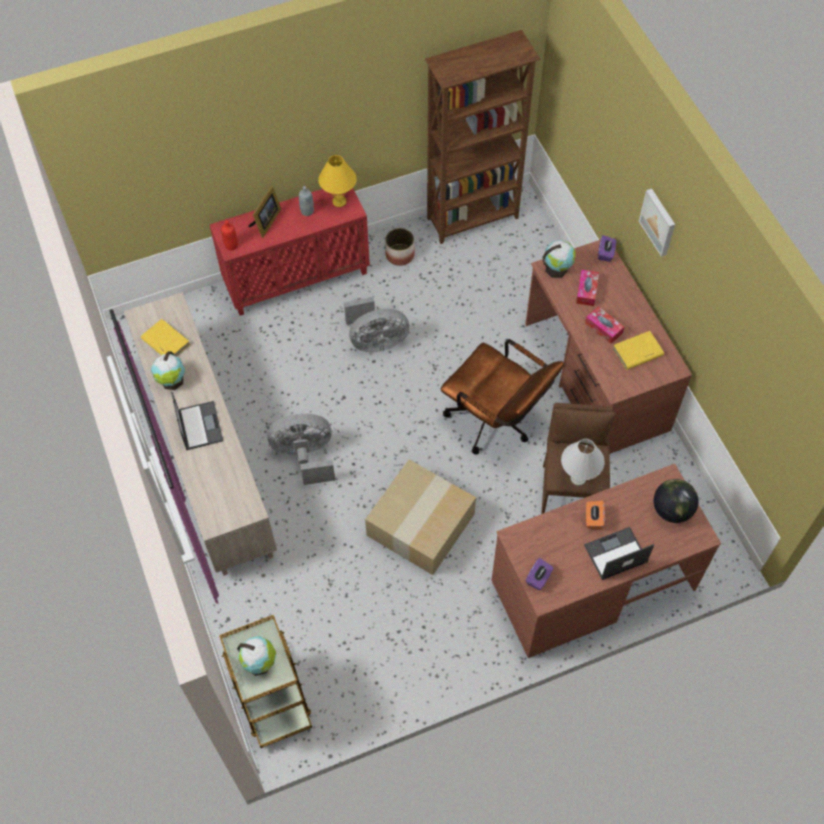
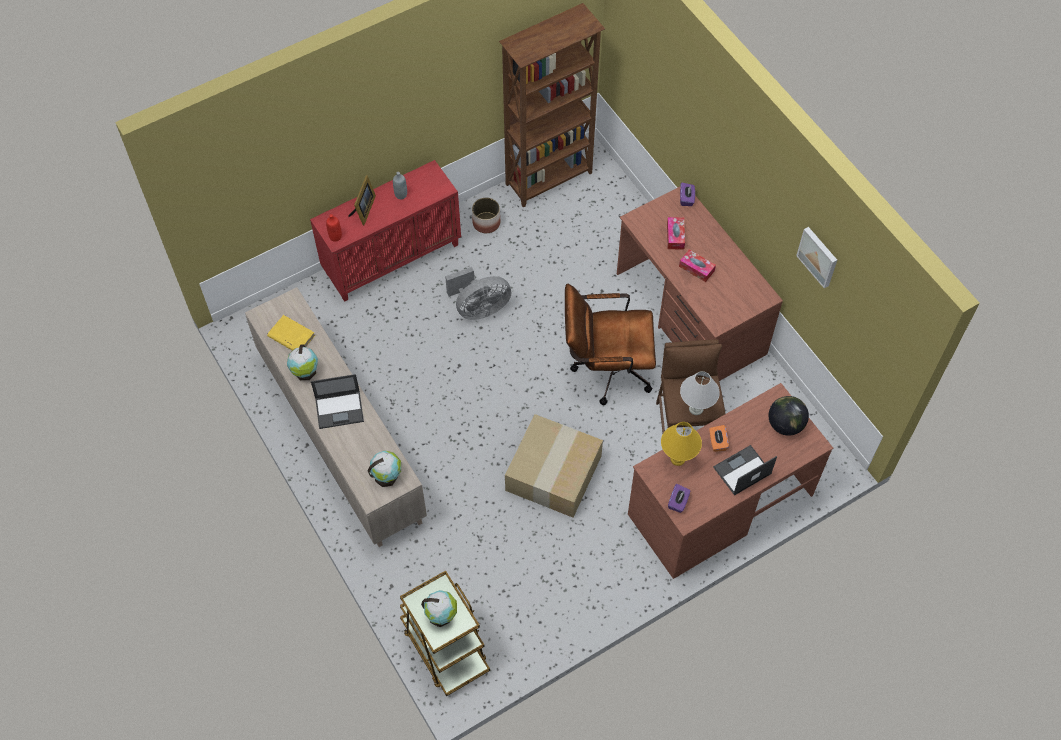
camera: 10 degrees left, 0 degrees up
laptop [171,391,223,450] -> laptop turned 105 degrees clockwise [311,374,364,429]
grey fan [268,414,335,485] -> none
yellow table lamp [318,155,357,207] -> yellow table lamp moved to [661,422,702,466]
brown office chair [441,339,564,454] -> brown office chair turned 150 degrees clockwise [565,284,656,406]
globe [543,240,576,278] -> globe moved to [368,451,401,487]
yellow book [612,331,664,370] -> none
picture [639,188,675,257] -> picture moved to [796,227,837,288]

